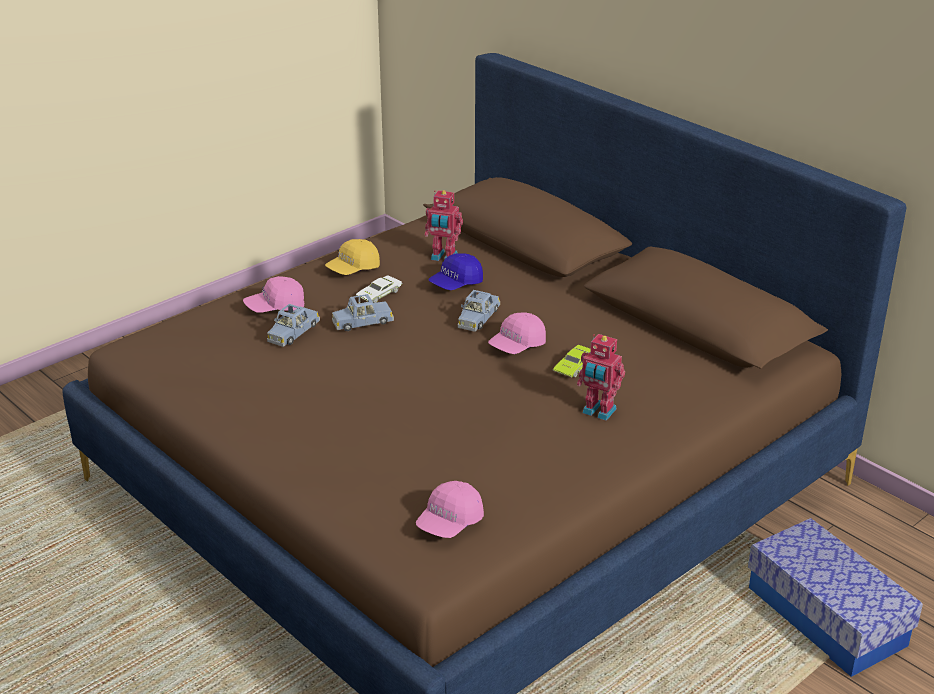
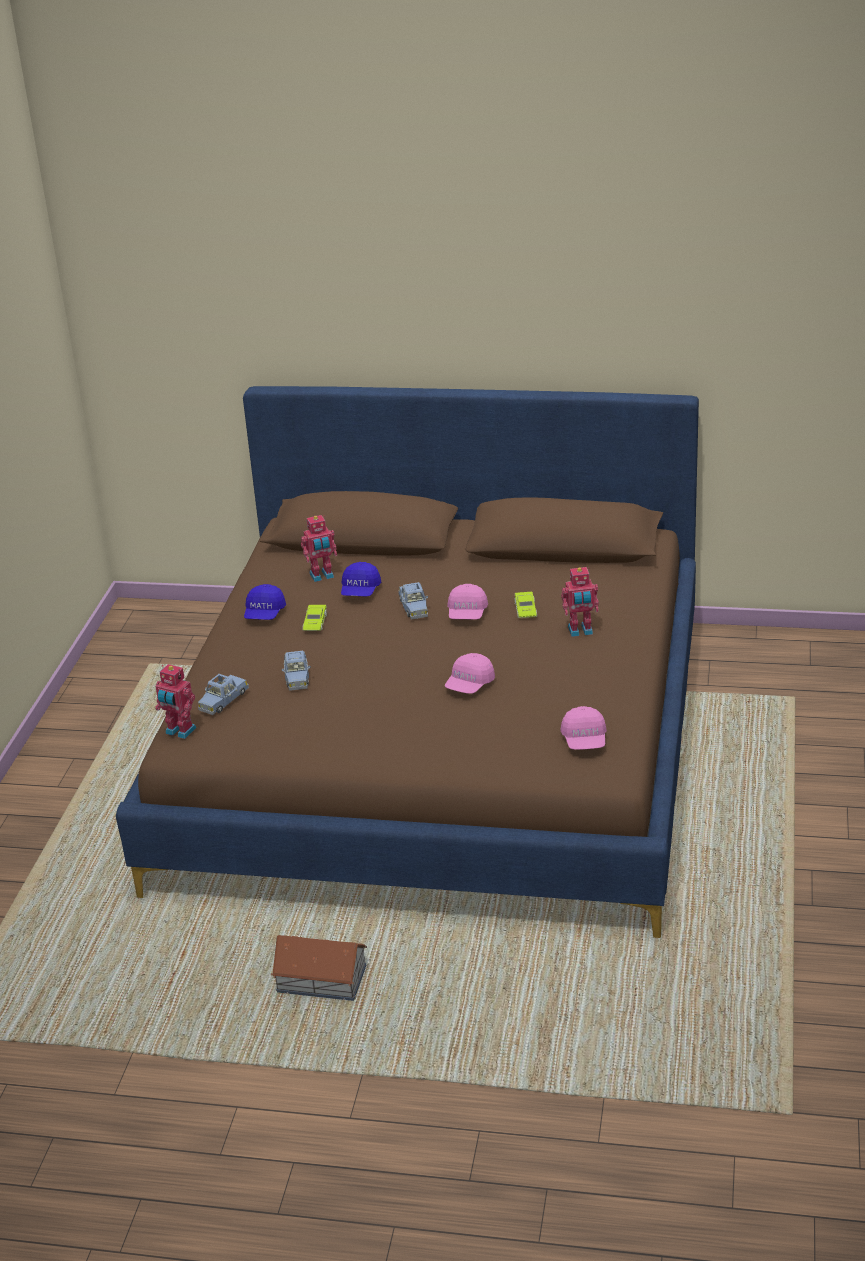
camera: 35 degrees left, 0 degrees up
pink cap [243,276,304,313] -> pink cap moved to [445,653,495,694]
yellow cap [325,239,380,275] -> blue cap [244,584,286,620]
blue toy car [332,294,394,331] -> blue toy car moved to [198,674,249,715]
white toy car [355,275,402,303] -> green toy car [303,605,327,631]
storage box [748,518,923,677] -> none
none -> toy robot [155,664,196,739]
none -> toy house [271,935,367,1001]

